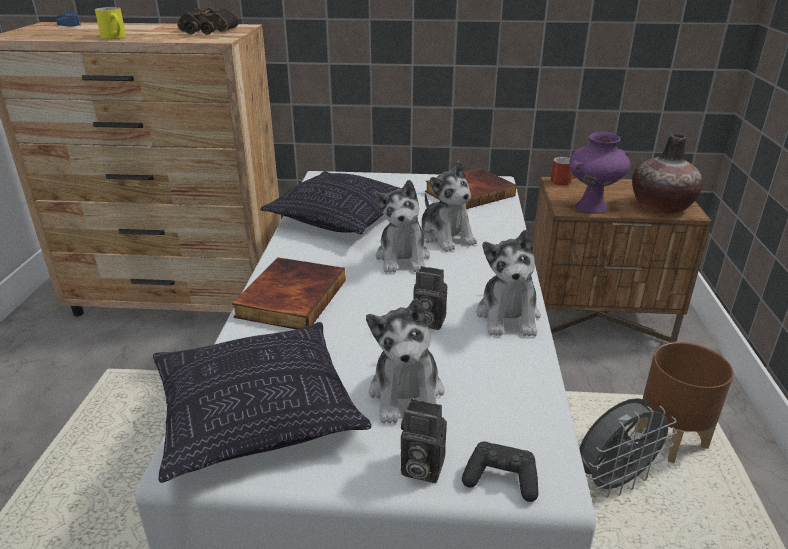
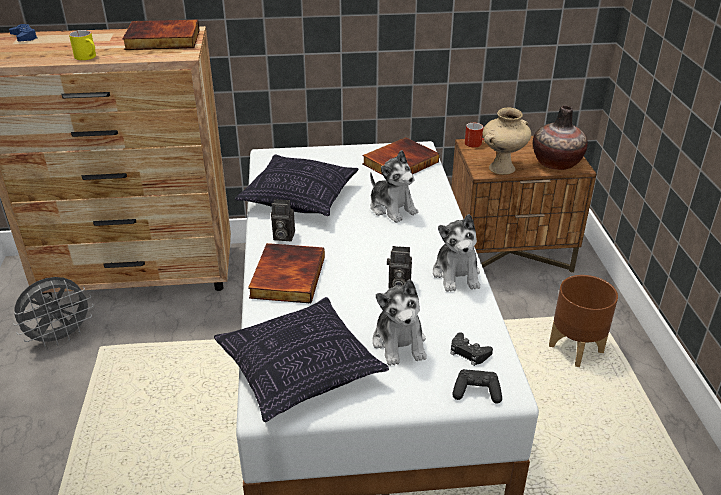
camera: 10 degrees left, 5 degrees up
binoculars [177,7,239,35] -> book [123,19,200,50]
plush toy [374,180,430,273] -> none
camera [401,399,447,483] -> camera moved to [271,199,295,241]
purple vase [569,132,630,214] -> beige vase [483,107,531,175]
grey fan [579,398,677,498] -> grey fan moved to [13,277,94,347]
none -> black game controller [450,332,493,366]

